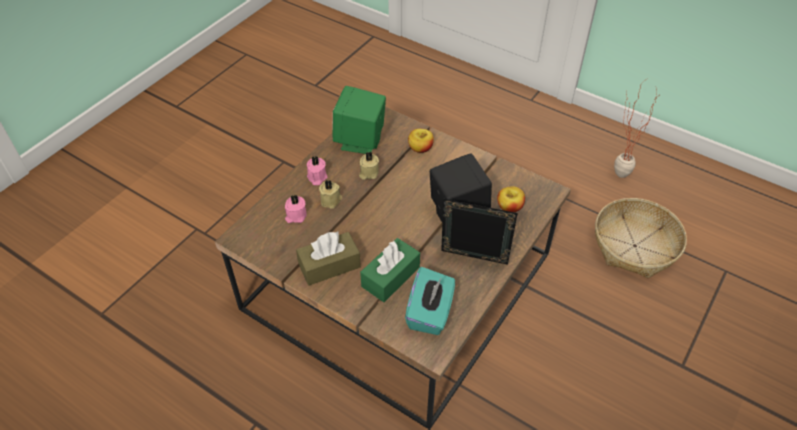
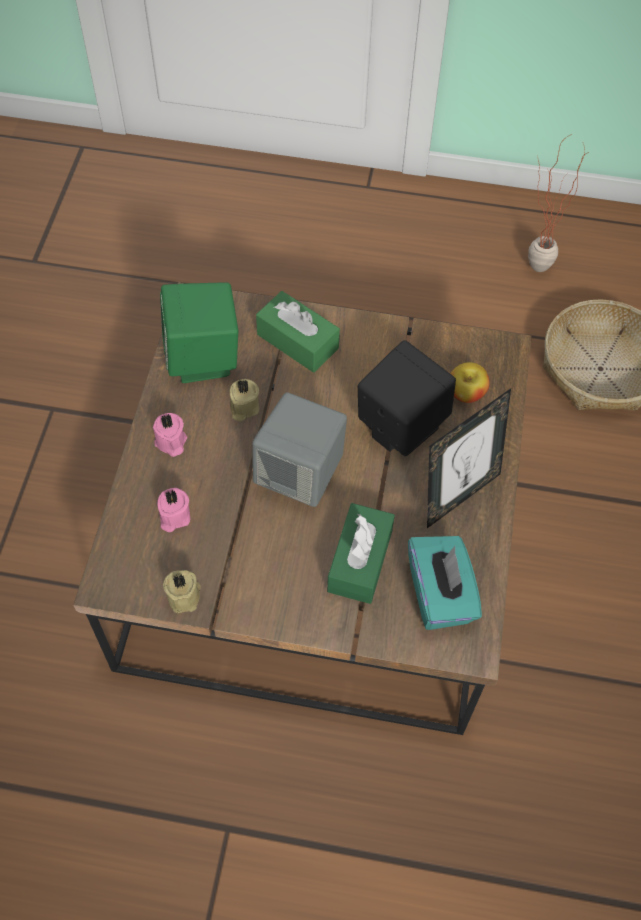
camera: 25 degrees left, 10 degrees up
brown tissue box [296,232,361,286] -> none
beige candle [319,180,342,209] -> beige candle moved to [163,570,201,613]
apple [408,129,434,153] -> green tissue box [256,291,340,373]
picture frame [441,199,518,265] -> picture frame turned 150 degrees clockwise [427,388,511,528]
none -> grey speaker [252,392,347,507]

